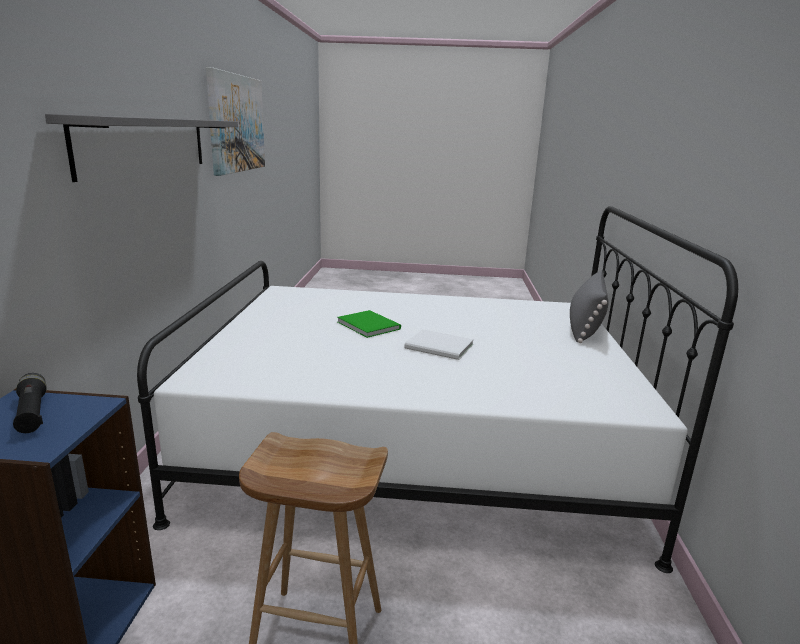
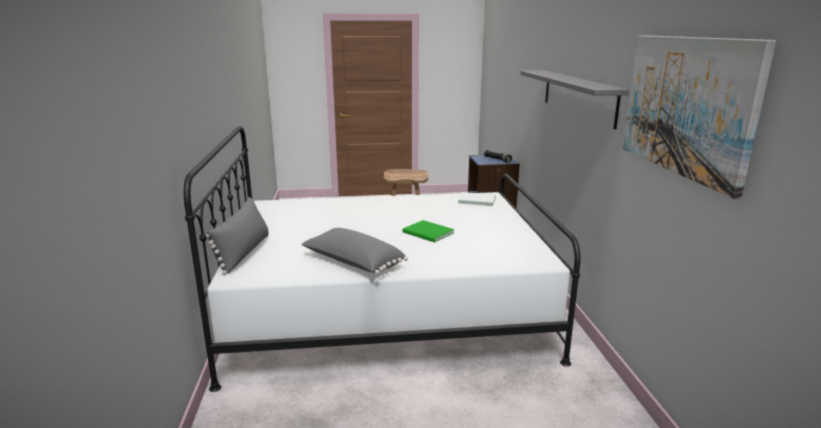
camera: 170 degrees right, 0 degrees up
white book [404,329,474,360] -> white book moved to [458,192,496,206]
none -> grey pillow [301,228,408,274]

